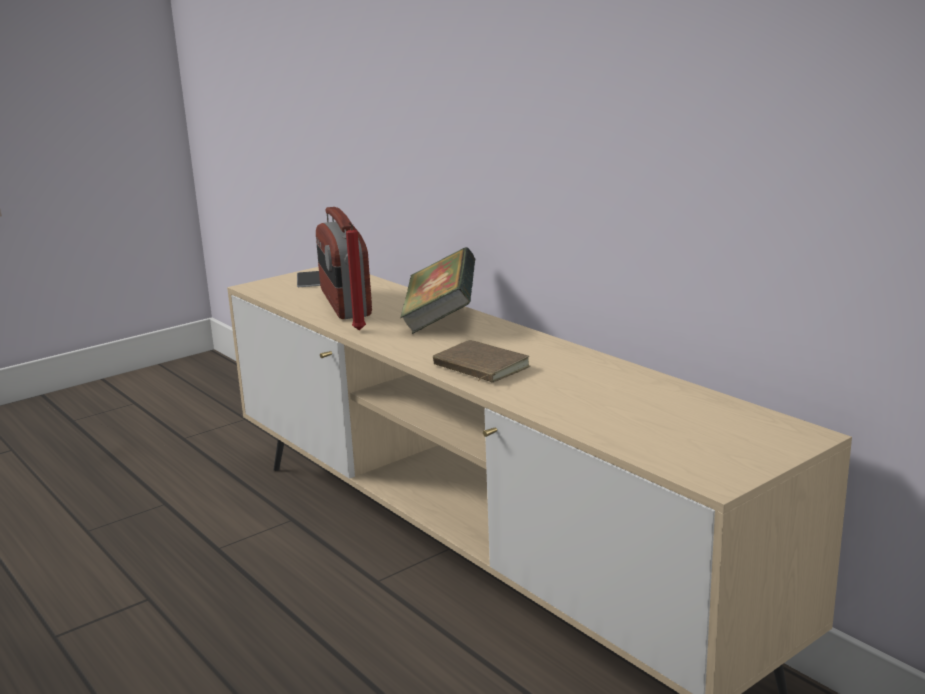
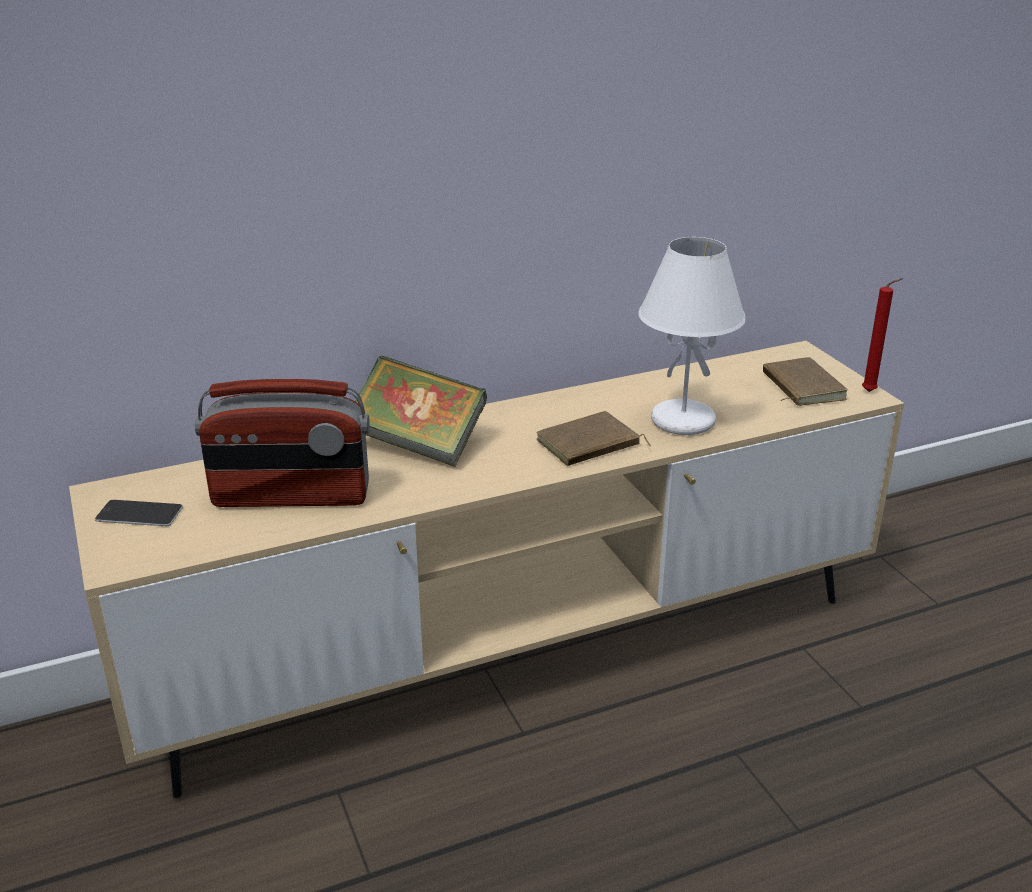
camera: 75 degrees left, 10 degrees up
red candle [346,222,366,330] -> red candle moved to [862,278,903,392]
none -> white table lamp [638,237,746,435]
none -> brown book [763,357,848,406]

